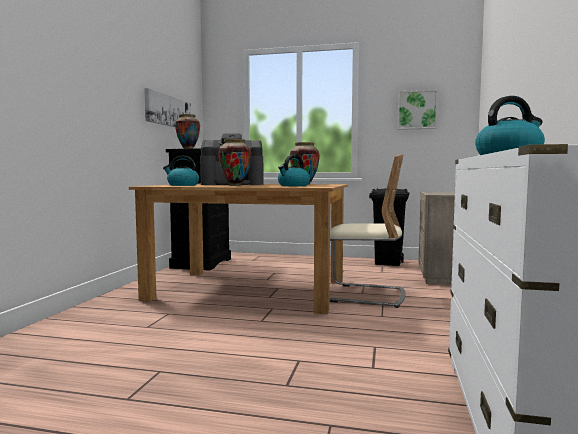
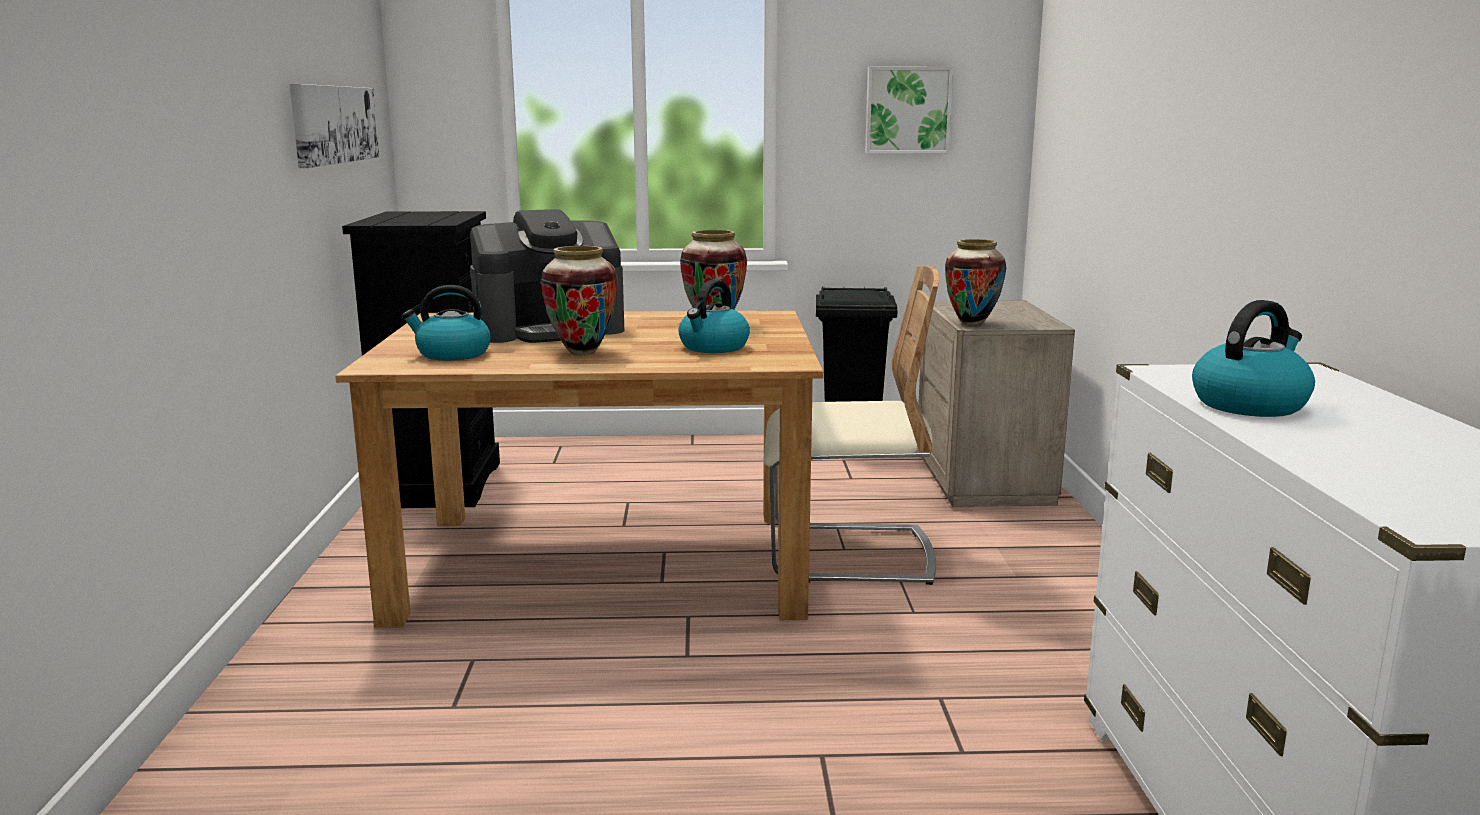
camera: 15 degrees left, 10 degrees up
vase [175,114,200,149] -> vase moved to [945,239,1006,326]

